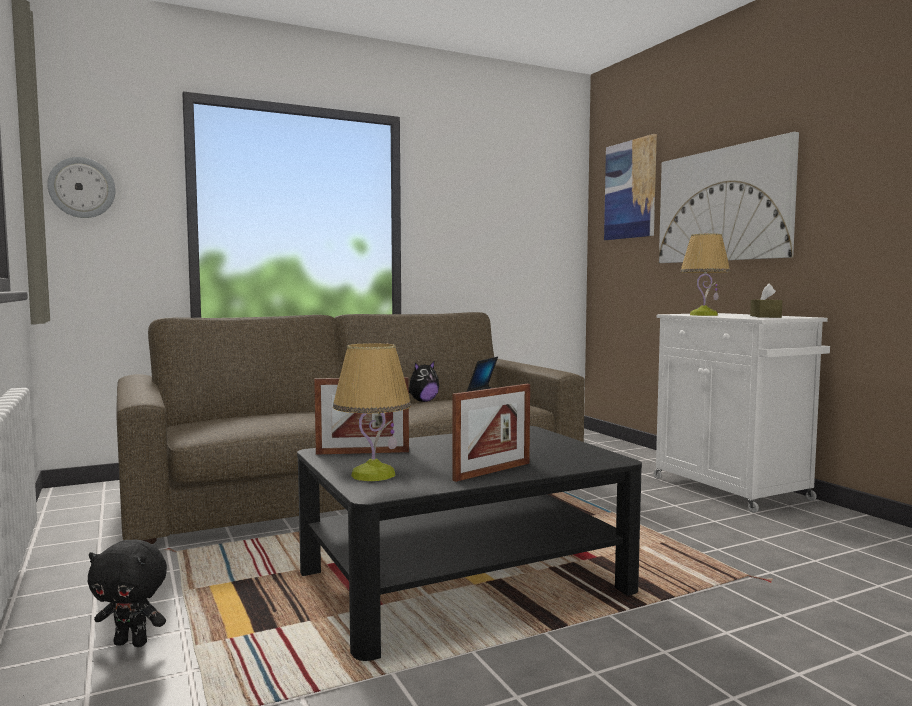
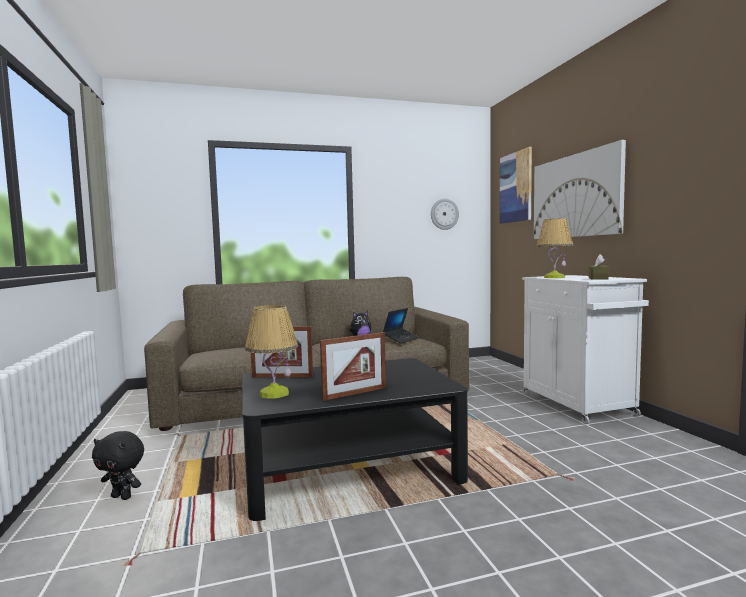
camera: 10 degrees right, 0 degrees up
wall clock [47,157,115,218] -> wall clock moved to [431,199,459,230]

